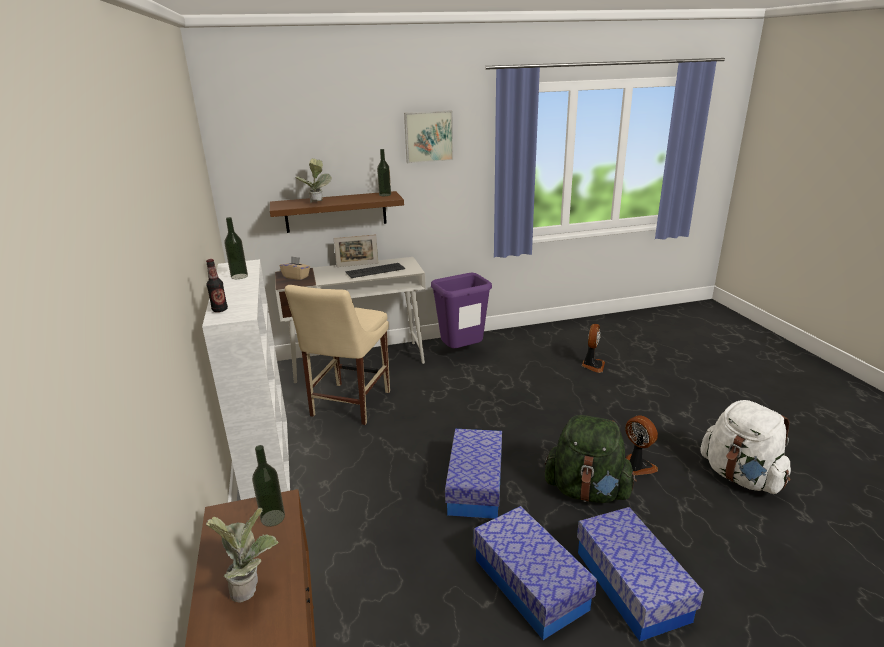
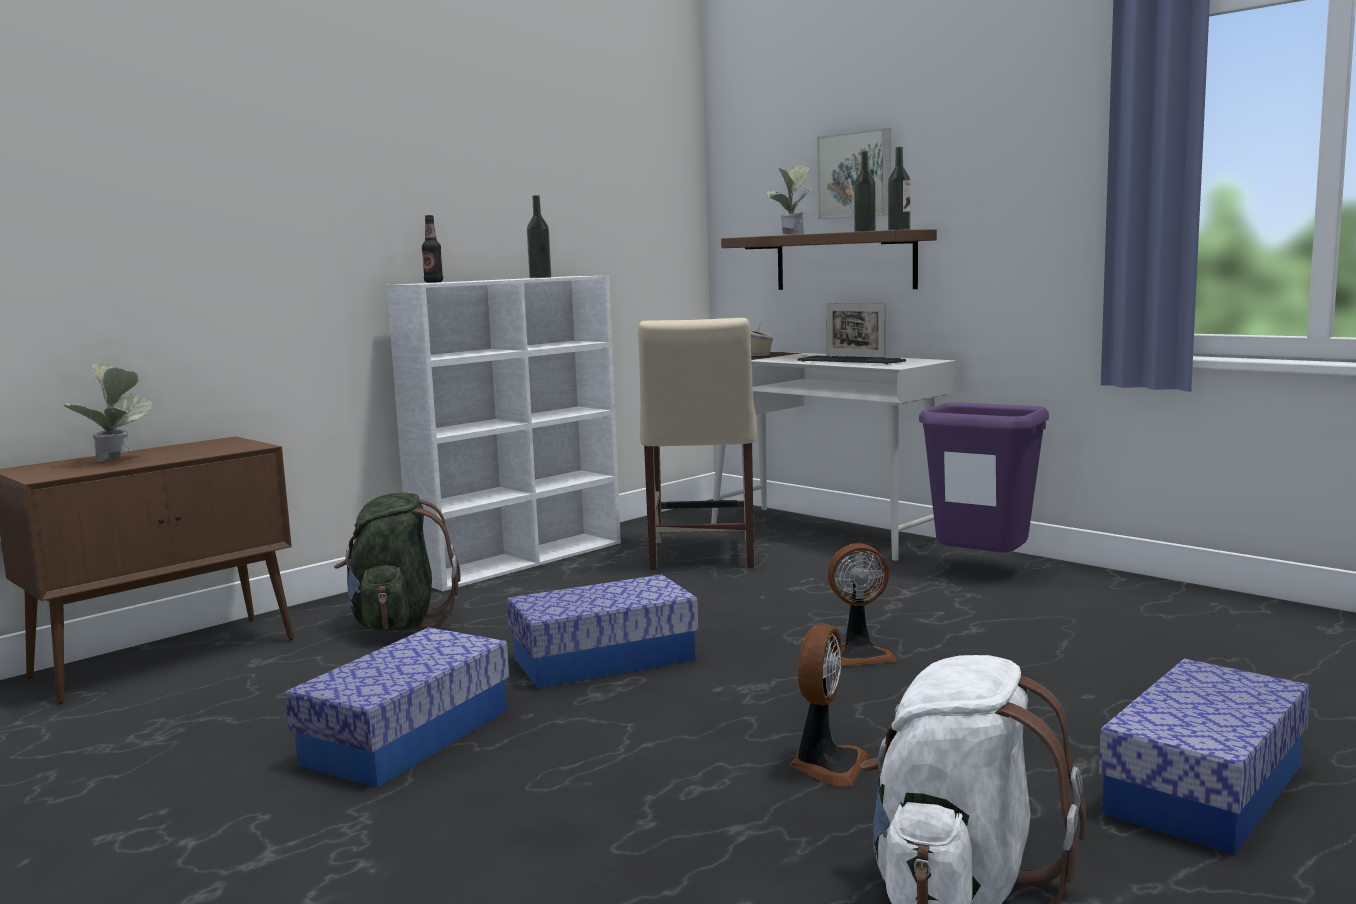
camera: 60 degrees right, 15 degrees down
bottle [252,445,285,527] -> bottle moved to [854,151,876,232]
beige chair [285,285,390,425] -> beige chair turned 75 degrees counterclockwise [638,318,757,570]
picture [404,110,453,163] -> picture moved to [817,128,891,219]
green backpack [545,415,637,503] -> green backpack moved to [334,493,460,630]
storage box [577,507,704,642] -> storage box moved to [1099,658,1310,855]
fan [582,324,605,373] -> fan moved to [828,543,897,667]

